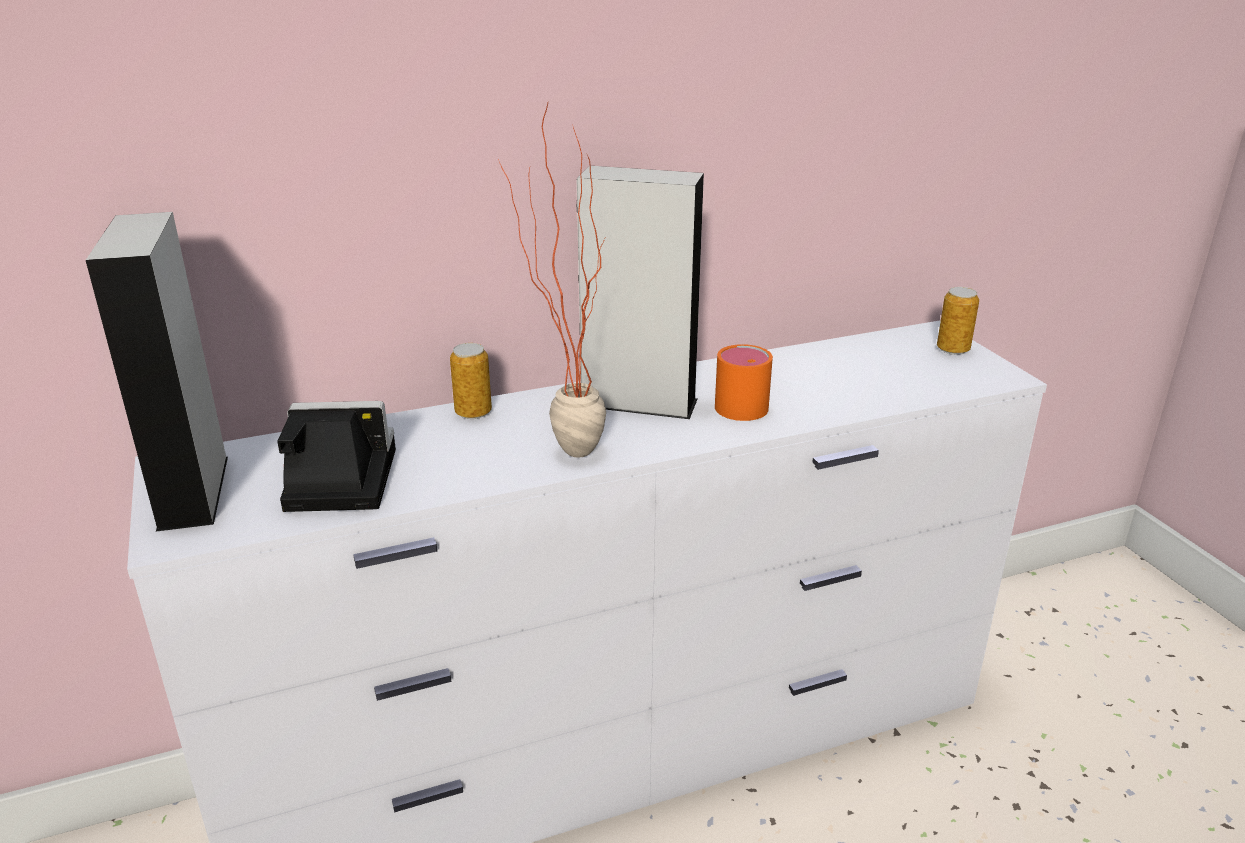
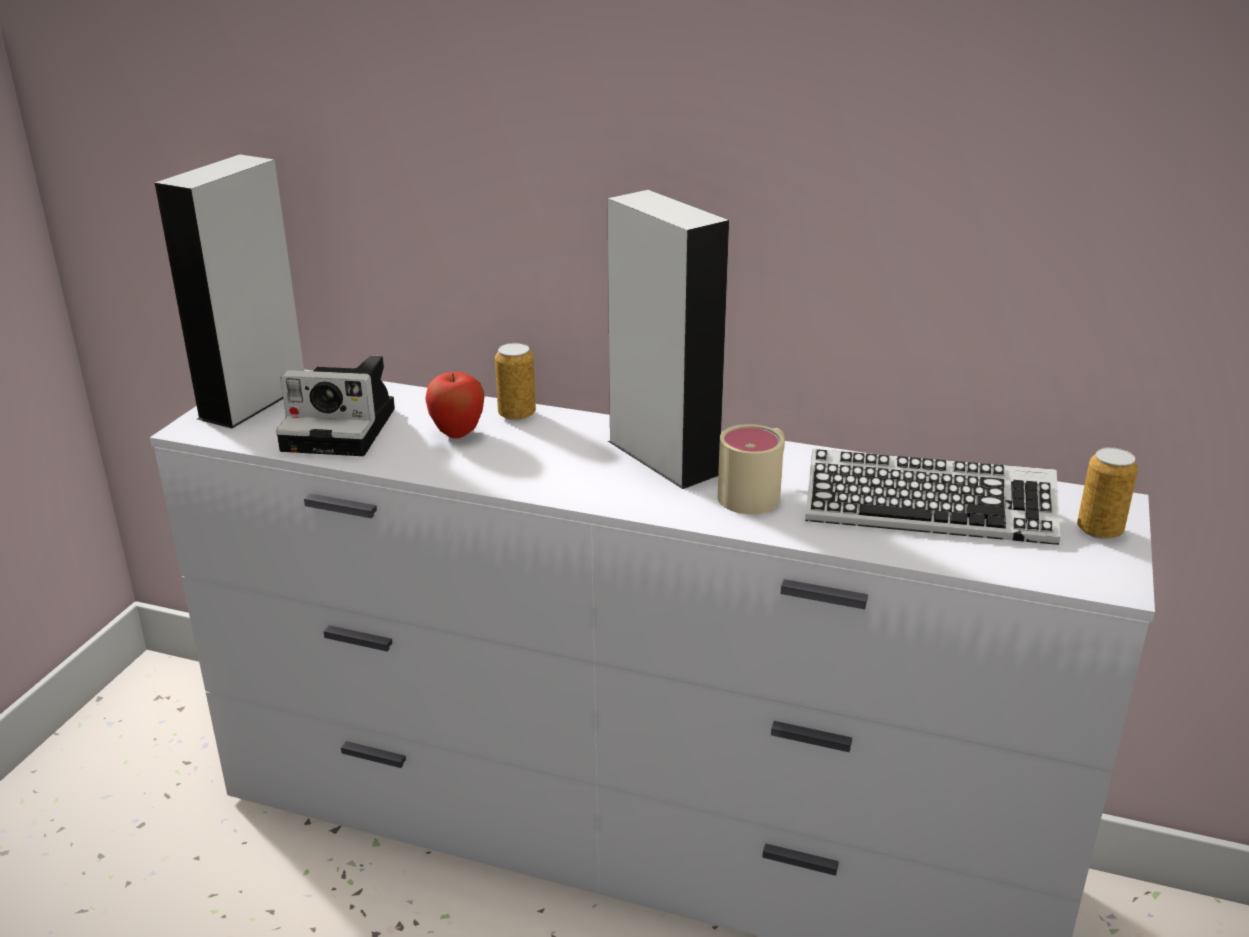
camera: 40 degrees right, 0 degrees up
camera [277,401,396,512] -> camera turned 150 degrees clockwise [276,356,395,456]
potted plant [498,103,606,458] -> none
orange mug [715,344,773,421] -> beige mug [718,424,785,514]
none -> apple [425,372,485,439]
none -> keyboard [805,449,1060,545]

